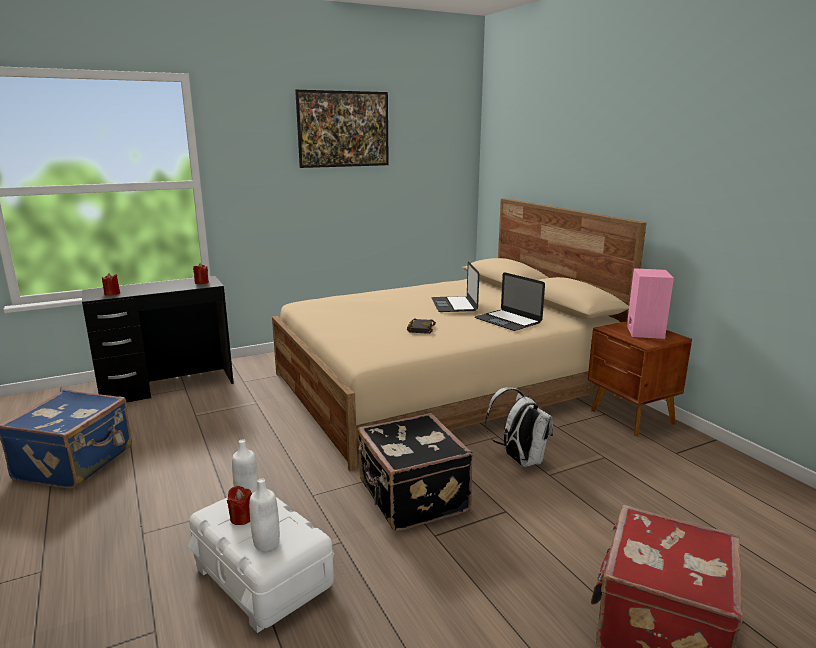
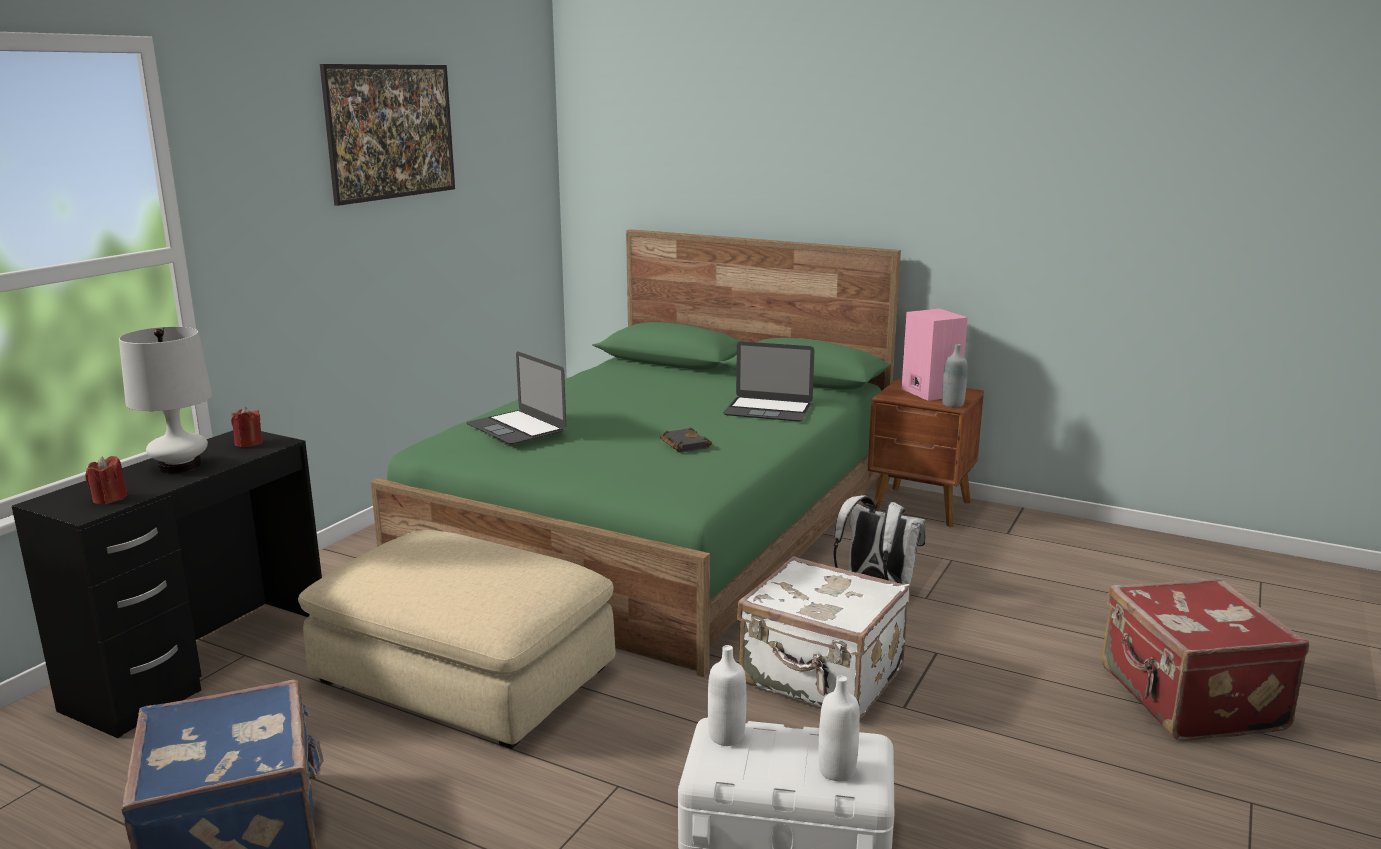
camera: 35 degrees left, 0 degrees up
red candle [227,486,252,525] -> none
beige bed [272,198,647,471] -> green bed [371,229,901,677]
black suitcase [358,413,473,531] -> white suitcase [737,556,910,719]
laptop [431,261,479,312] -> laptop moved to [467,352,566,444]
none -> white table lamp [119,327,212,474]
none -> beige ottoman [298,530,616,749]
none -> grey bottle [942,344,968,407]

